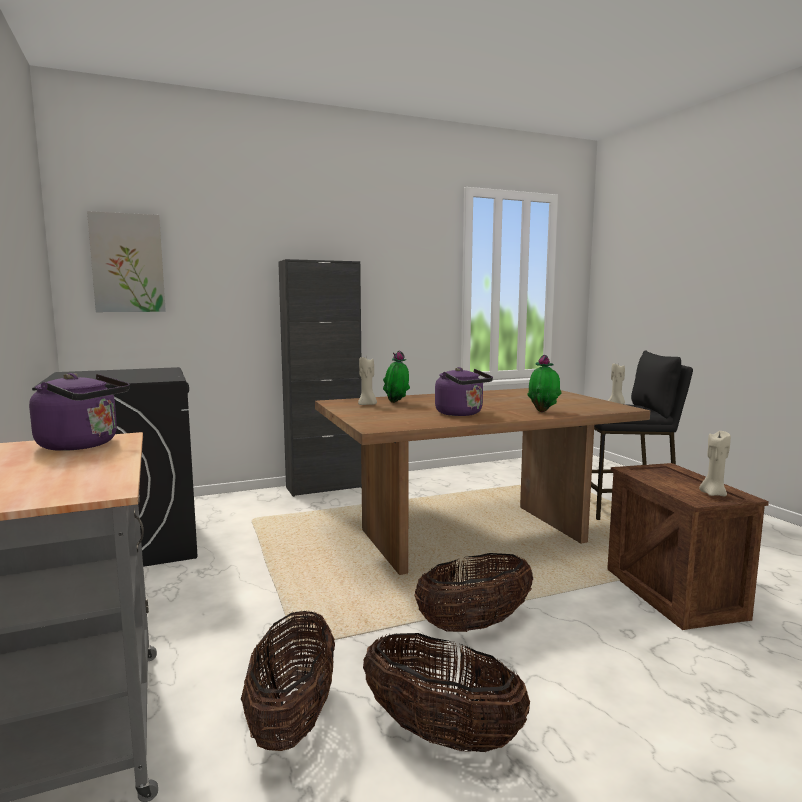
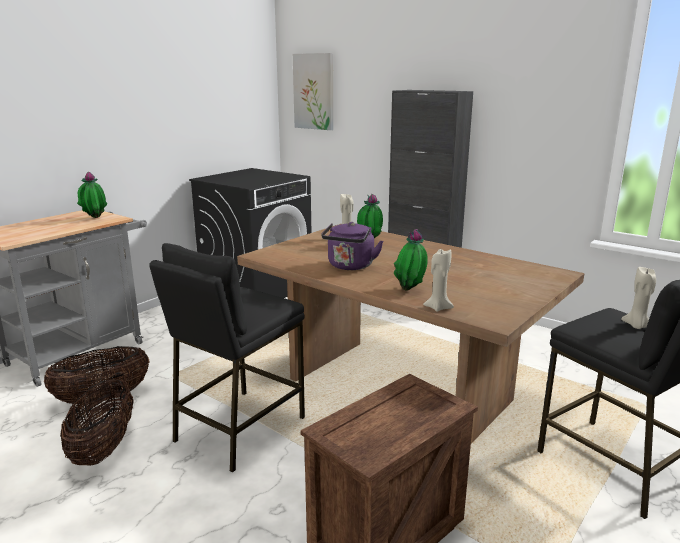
camera: 60 degrees right, 10 degrees up
purple kettle [29,373,130,451] -> potted plant [77,172,107,218]
basket [415,553,533,632] -> black stool [149,243,305,472]
beige candle [699,431,731,496] -> beige candle moved to [423,249,454,312]

